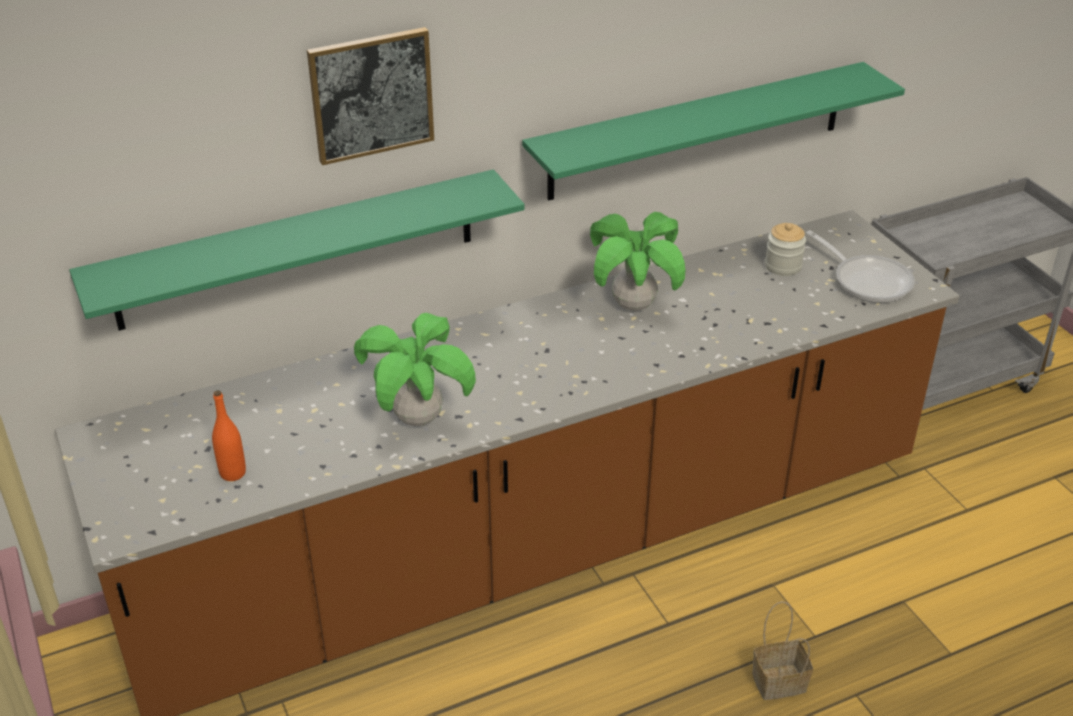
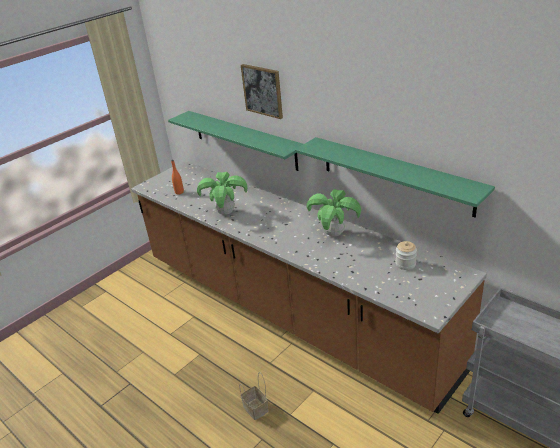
camera: 70 degrees right, 5 degrees down
frying pan [806,230,915,303] -> none

